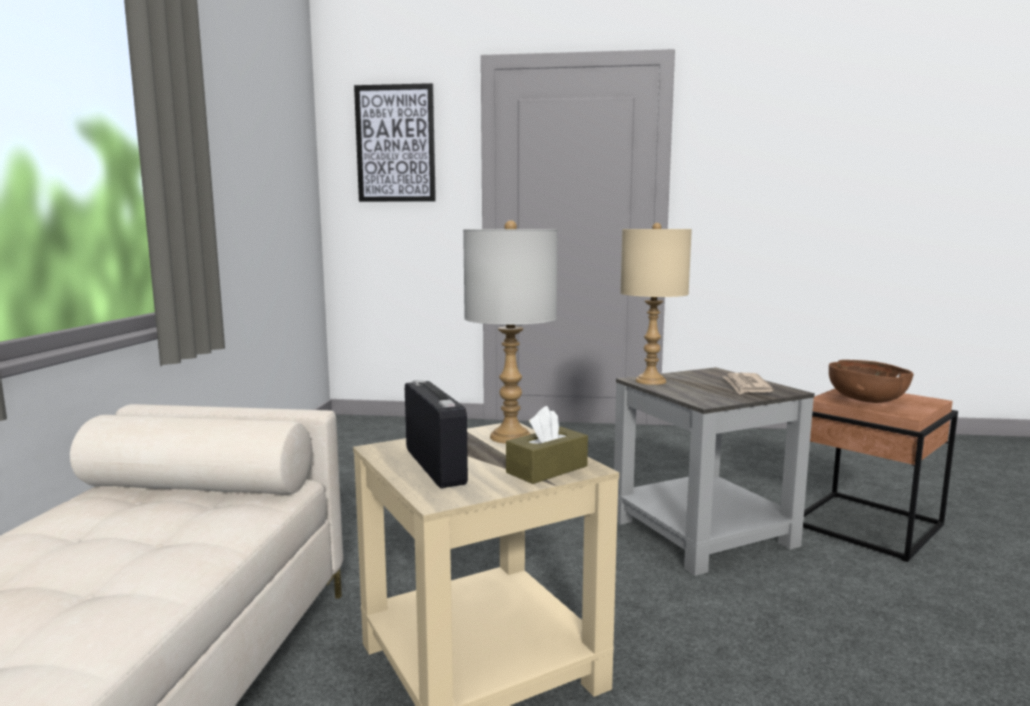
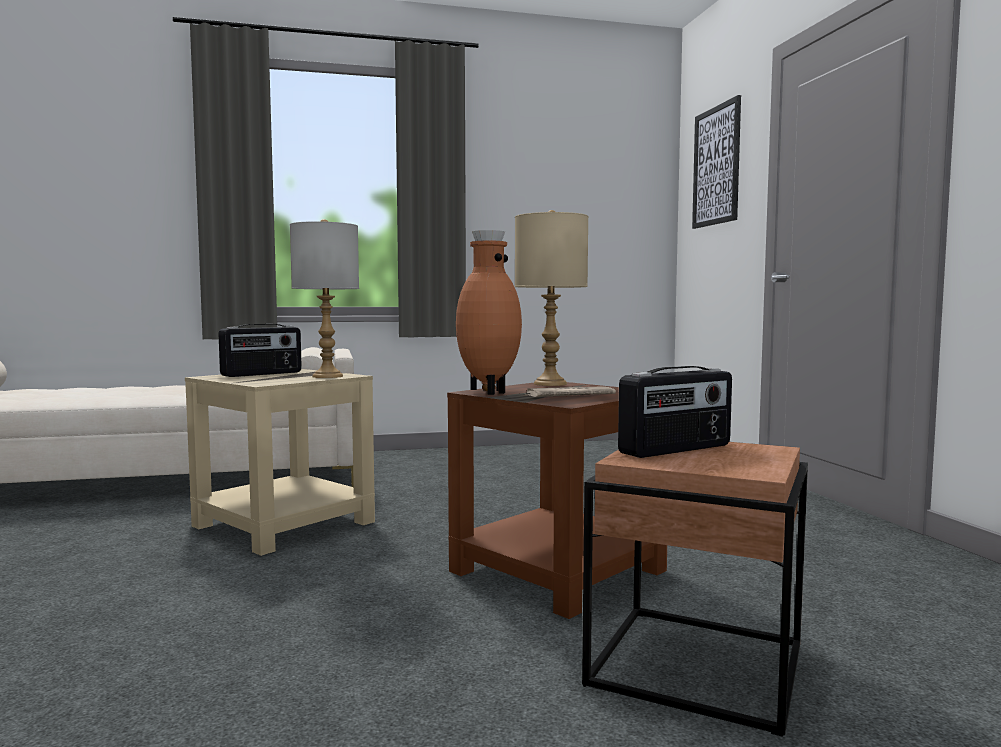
camera: 70 degrees right, 5 degrees down
brown tissue box [506,406,588,484] -> none
grey side table [614,367,815,576] -> brown side table [447,382,667,619]
brown bowl [829,360,914,403] -> radio [618,366,732,458]
none -> brown vase [456,230,522,395]

